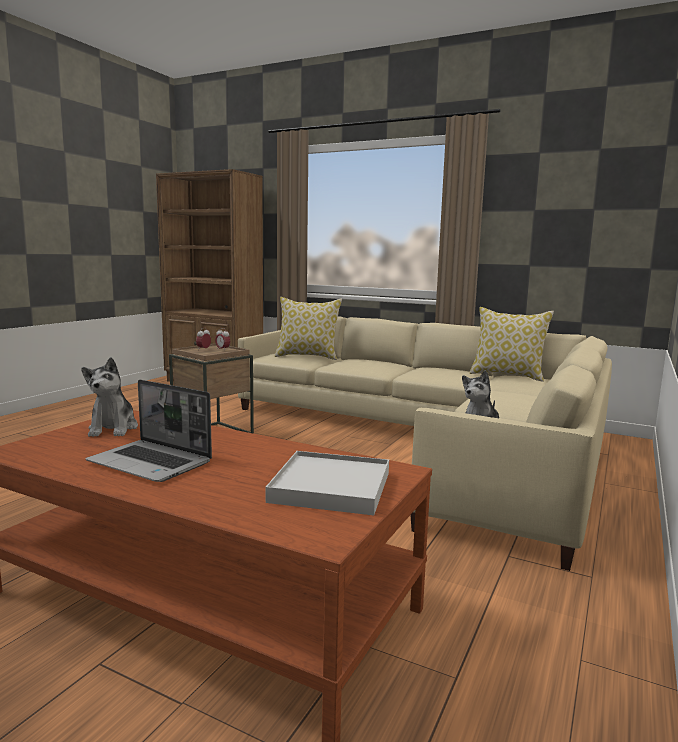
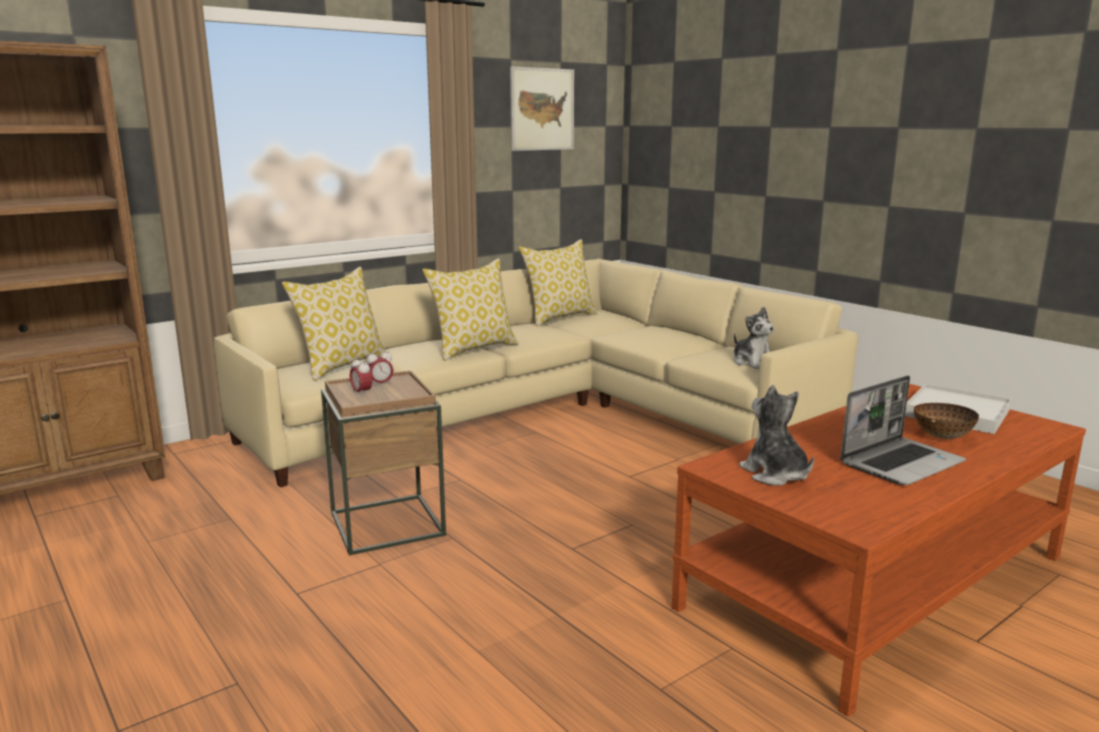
camera: 65 degrees left, 5 degrees up
plush toy [81,357,138,437] -> plush toy turned 135 degrees counterclockwise [739,385,814,486]
none -> pillow [423,258,519,361]
none -> picture [510,66,574,151]
none -> bowl [914,403,979,439]

